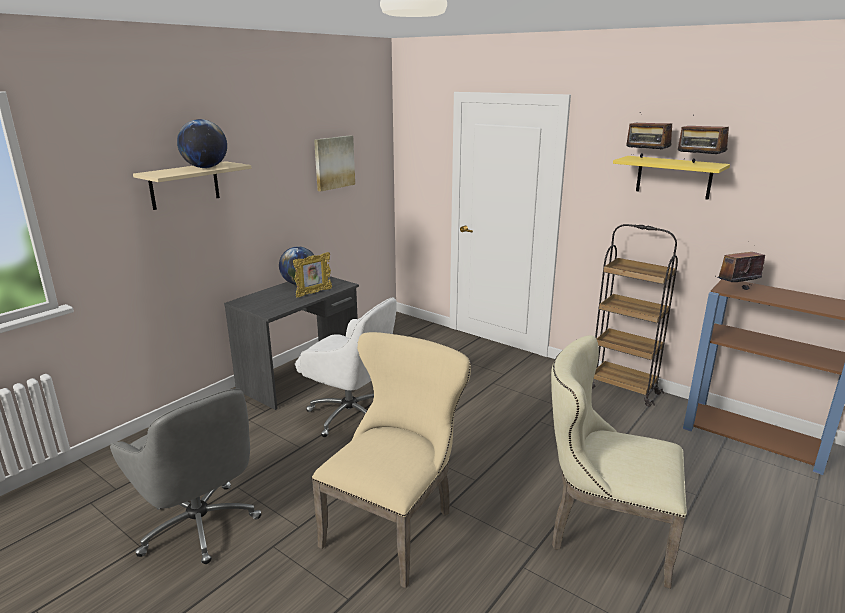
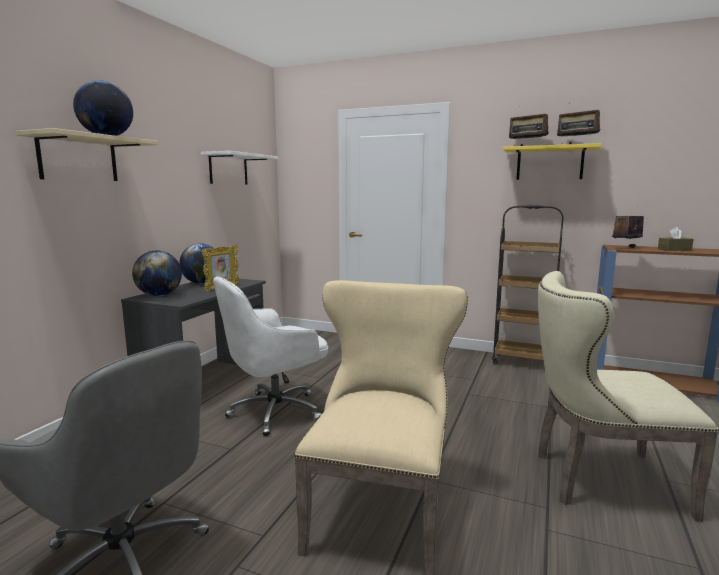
camera: 15 degrees left, 10 degrees down
white office chair [295,297,397,437] -> white office chair turned 135 degrees clockwise [213,276,328,436]
picture [314,135,355,192] -> white shelf [201,151,278,184]
none -> globe [132,251,182,296]
none -> brown tissue box [658,227,694,251]

